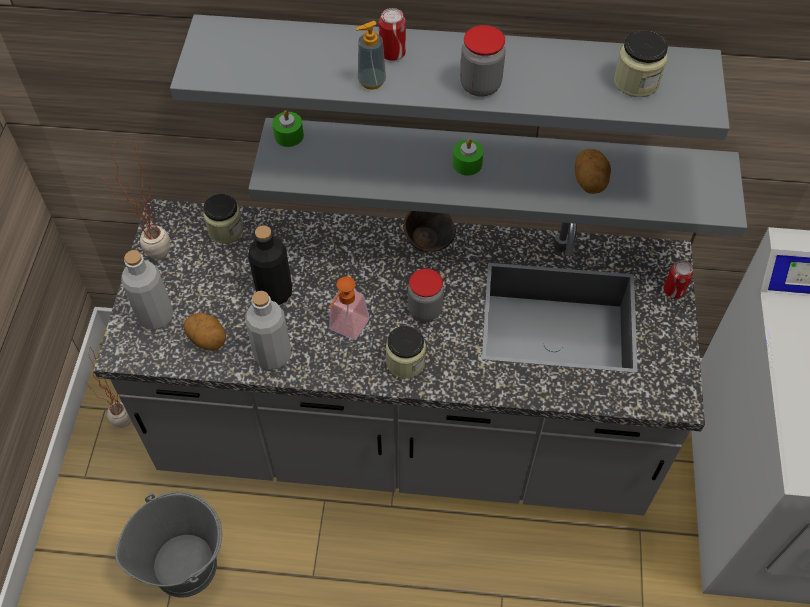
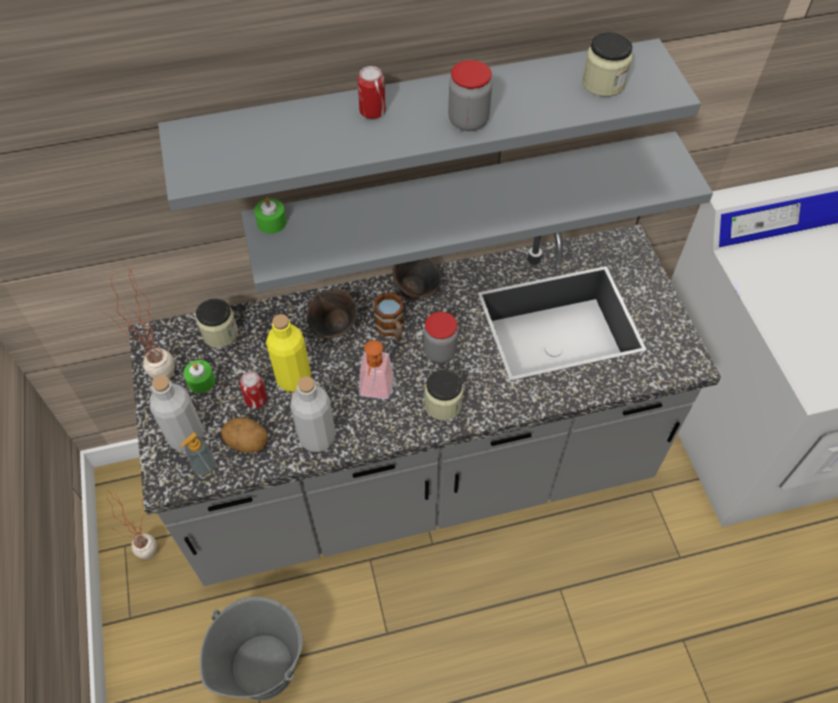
camera: 20 degrees left, 0 degrees up
black bottle [248,226,292,305] -> yellow bottle [266,314,311,392]
soap dispenser [356,21,386,90] -> soap dispenser moved to [180,433,216,476]
green candle [452,139,484,176] -> green candle moved to [183,360,215,393]
potato [575,149,611,194] -> none
can [664,260,693,298] -> can moved to [240,371,267,408]
none -> brown bowl [307,289,358,338]
none -> mug [374,293,404,341]

